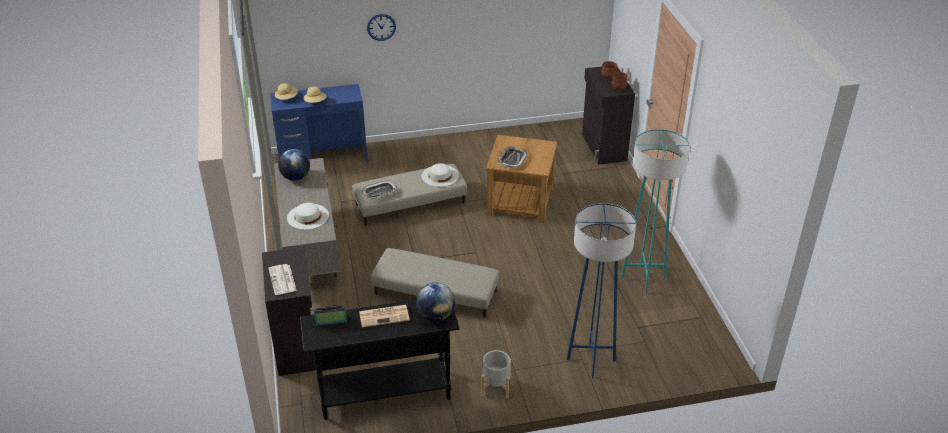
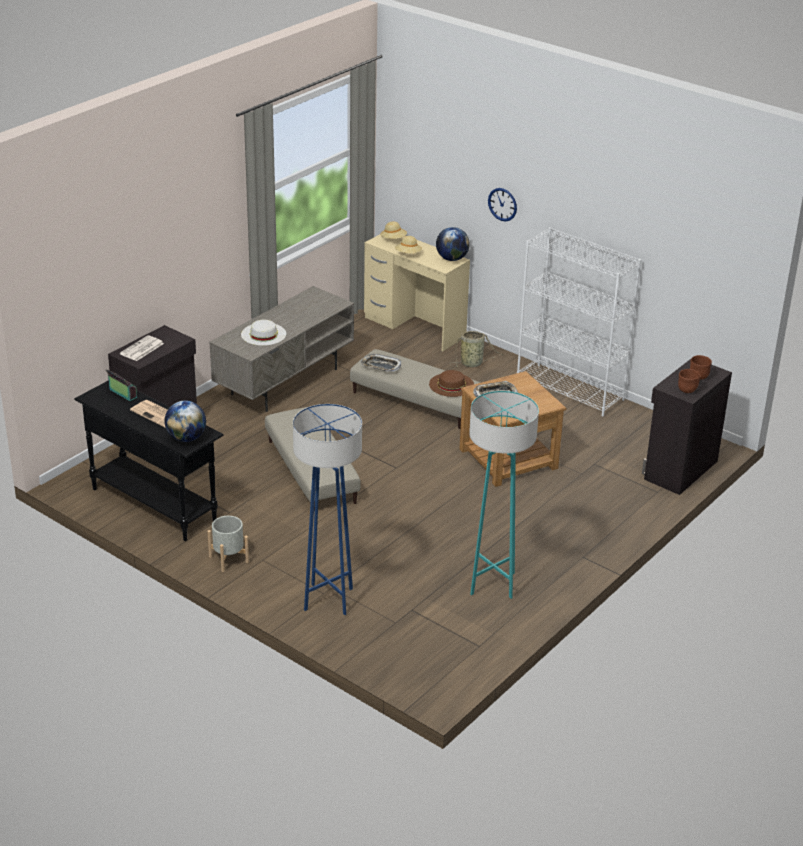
camera: 50 degrees right, 5 degrees down
blue desk [270,84,368,164] -> beige desk [364,234,470,351]
globe [278,149,310,181] -> globe moved to [436,227,470,261]
white hat [422,163,459,187] -> brown hat [429,370,474,397]
none -> basket [450,331,504,367]
none -> white bookcase [517,227,641,417]

